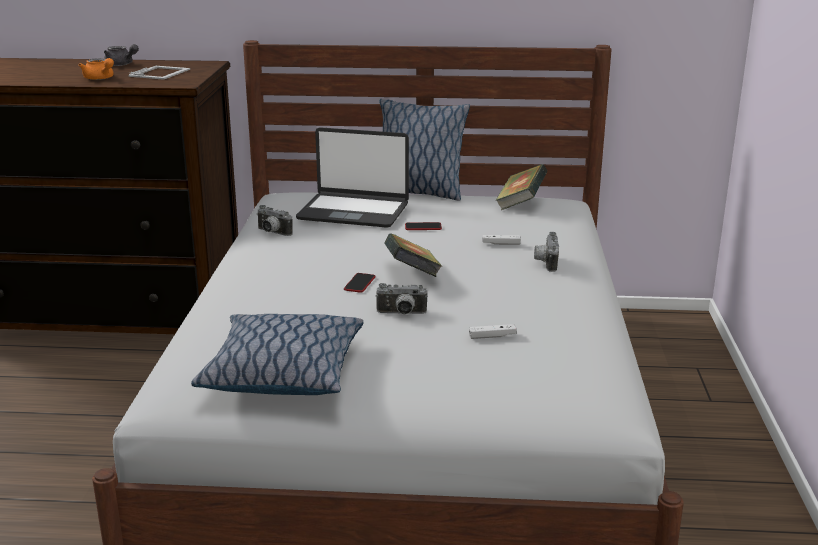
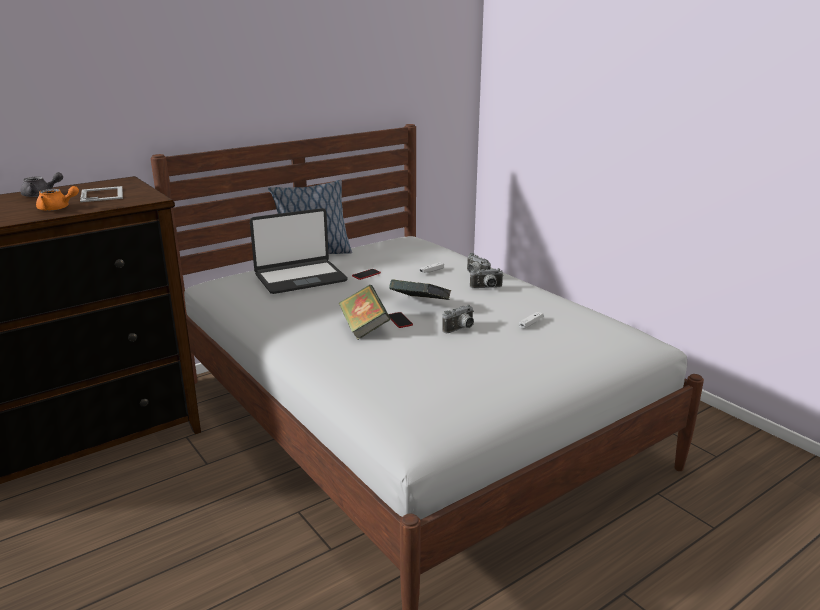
camera: 40 degrees left, 0 degrees up
pillow [191,314,363,395] -> none
camera [256,205,293,236] -> camera moved to [470,268,504,288]
book [495,164,547,210] -> book moved to [338,285,391,340]

